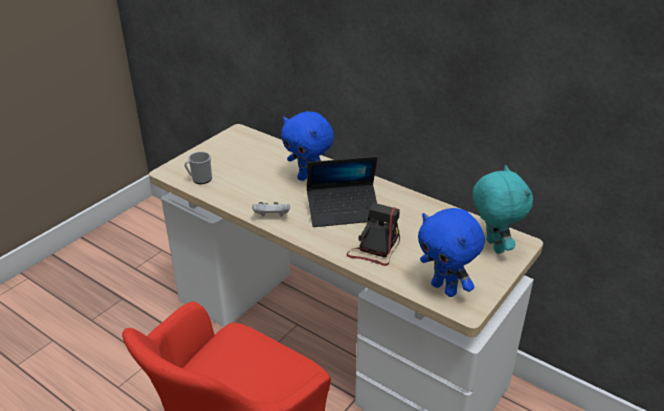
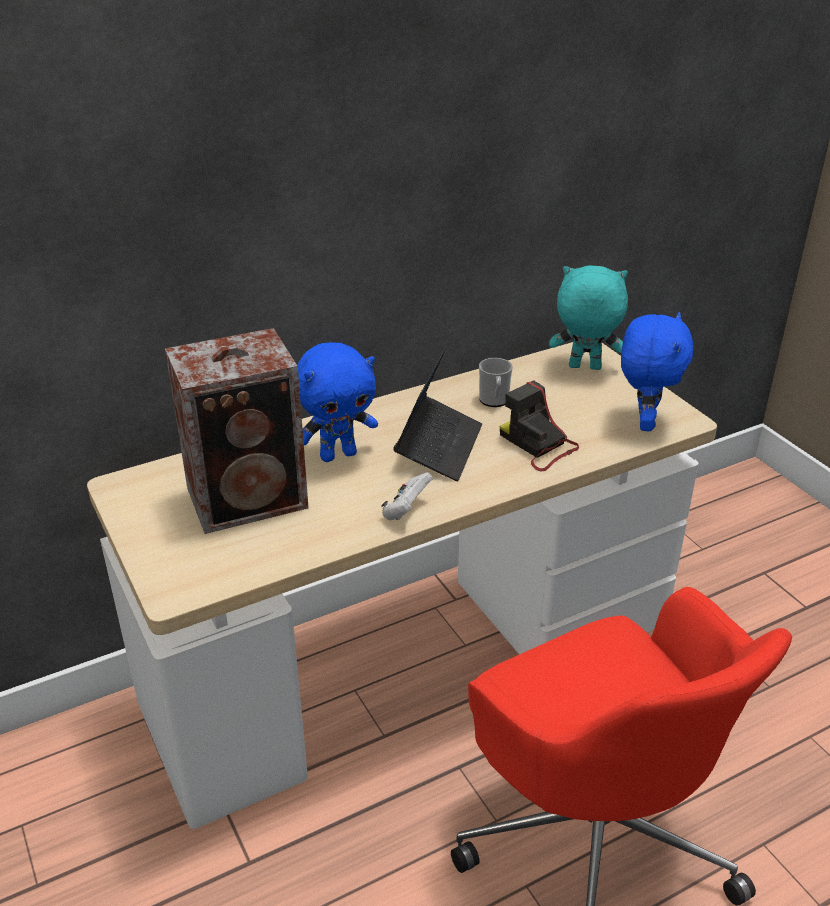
camera: 65 degrees left, 0 degrees up
mug [184,152,212,184] -> mug moved to [479,358,513,407]
blue plush toy [418,208,485,297] -> blue plush toy turned 60 degrees counterclockwise [621,312,693,431]
none -> speaker [165,328,309,534]

